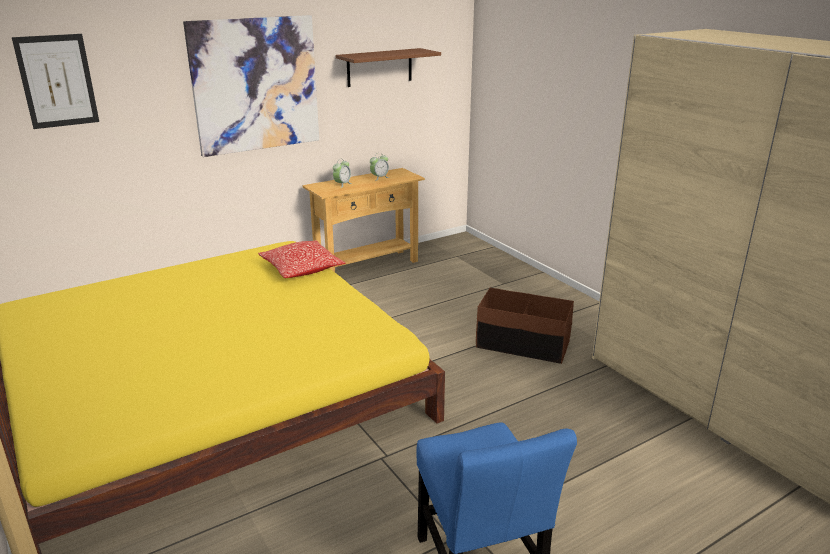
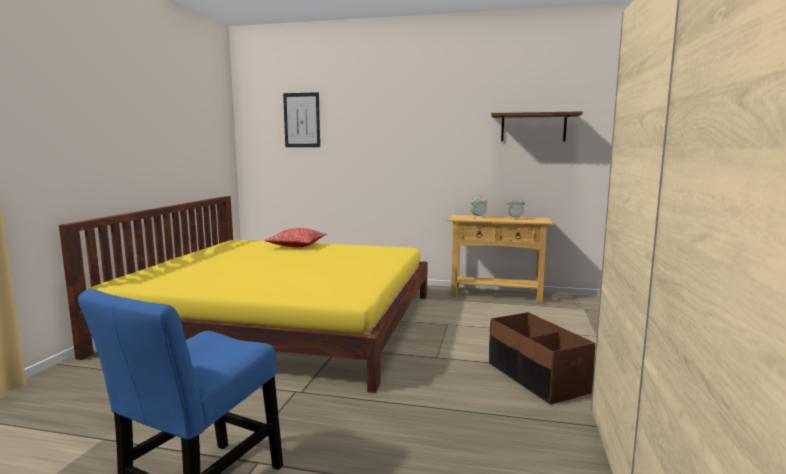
camera: 45 degrees right, 15 degrees down
picture [183,15,319,157] -> none
pillow [258,240,346,278] -> pillow moved to [265,228,327,247]

